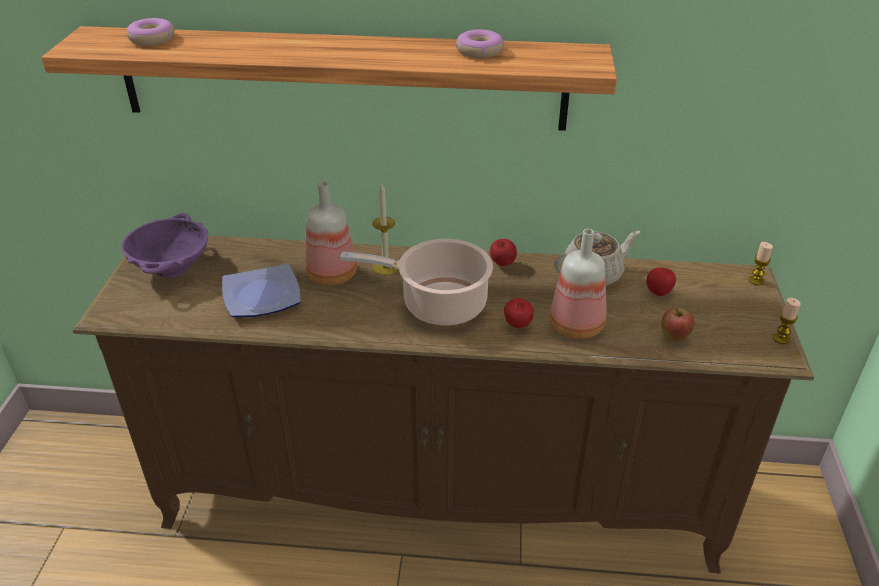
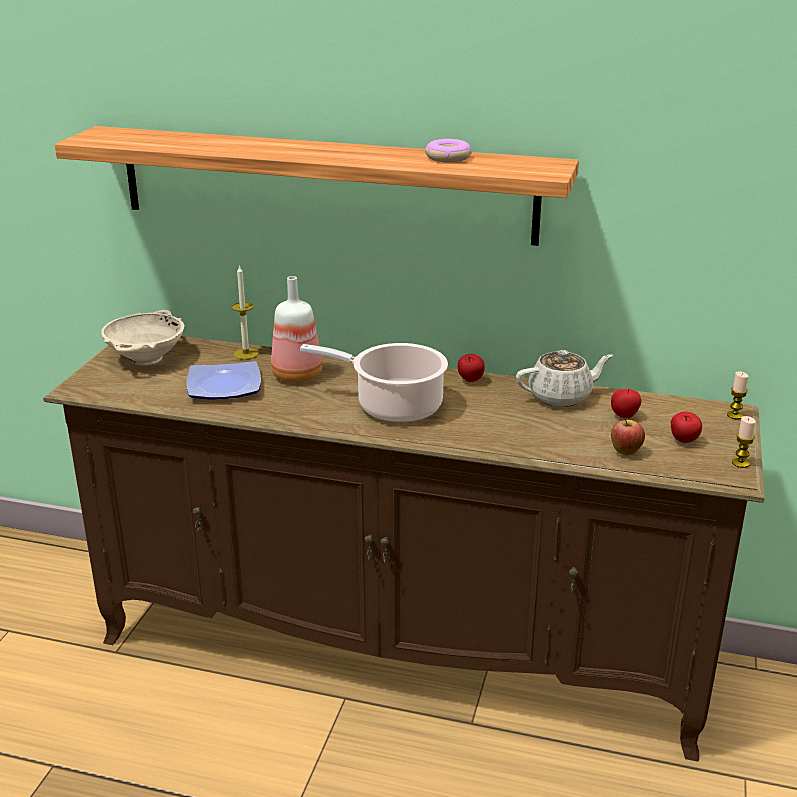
camera: 10 degrees right, 10 degrees down
purple bowl [121,213,208,278] -> beige bowl [101,310,185,366]
donut [126,18,175,46] -> none
candle [372,184,398,275] -> candle moved to [232,264,259,360]
apple [504,298,534,328] -> apple moved to [671,412,702,443]
bottle [550,229,606,339] -> none

